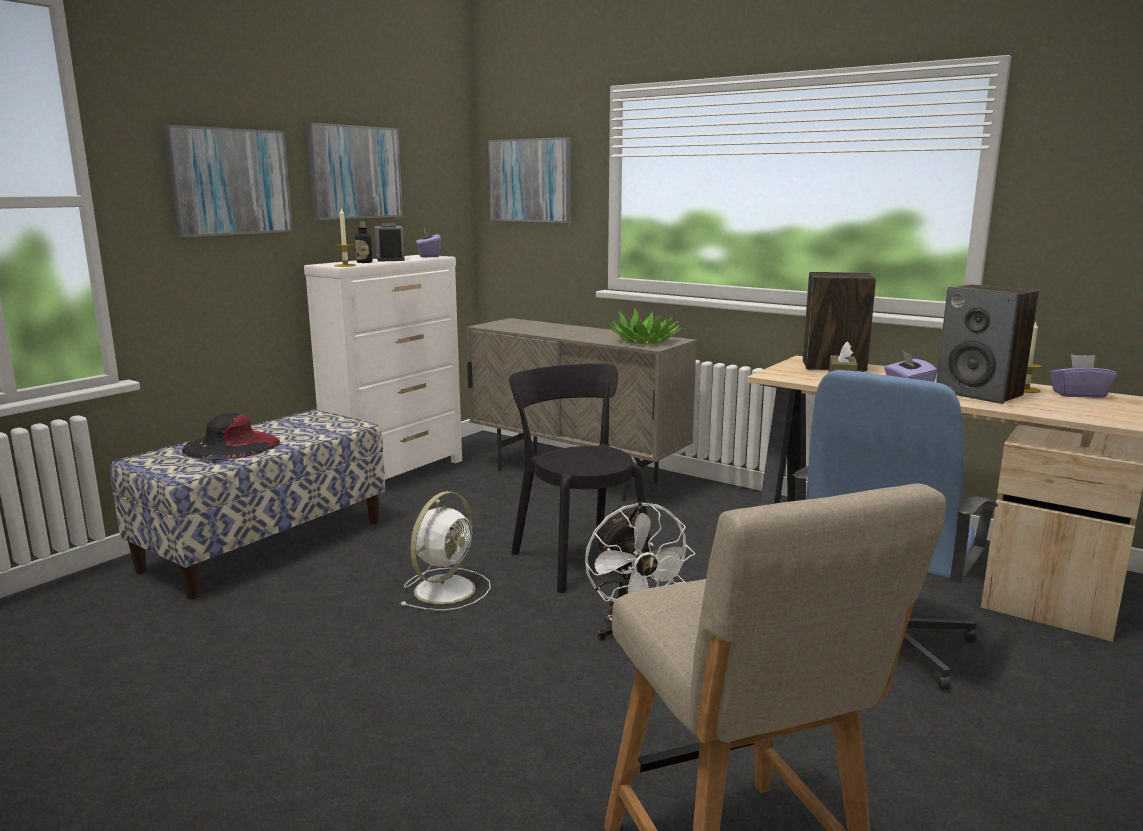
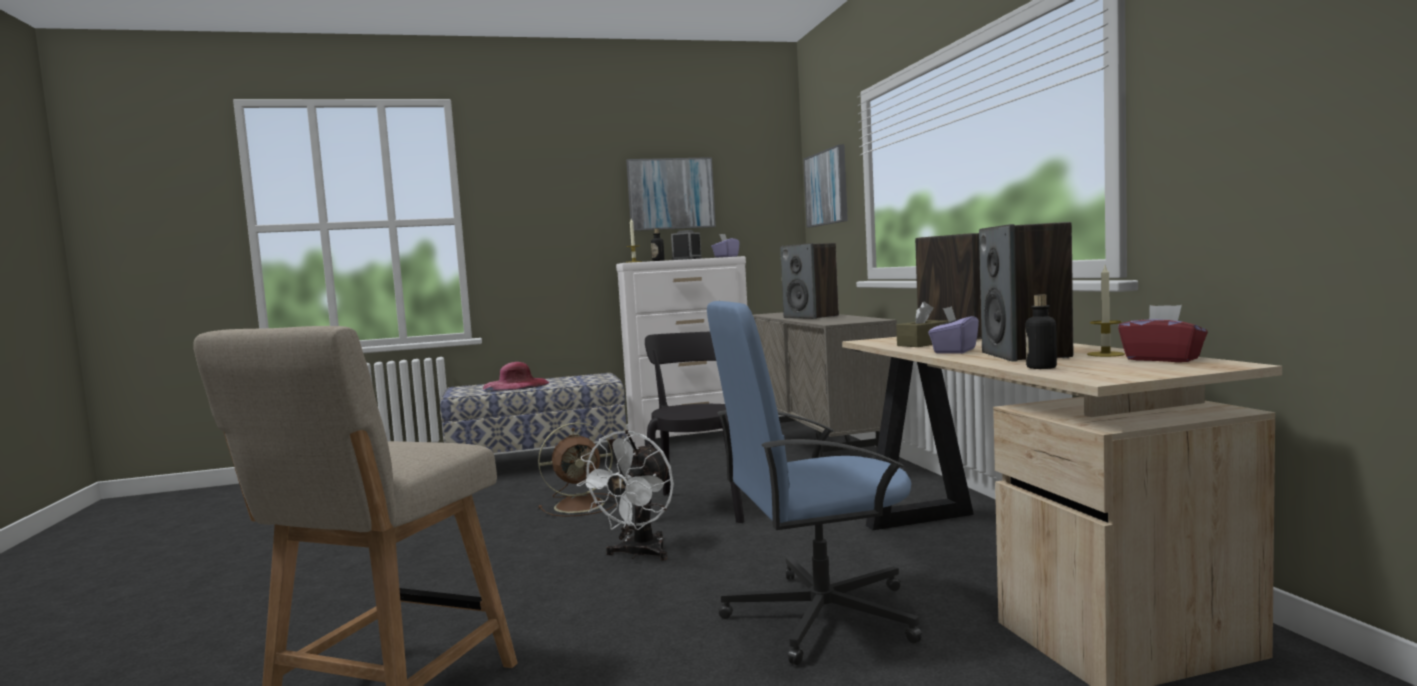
camera: 40 degrees right, 10 degrees down
picture [163,125,293,237] -> none
black hat [182,413,280,460] -> pink hat [483,362,550,391]
white fan [400,491,491,611] -> brown fan [538,422,616,517]
potted plant [609,308,682,344] -> none
purple tissue box [1050,354,1117,398] -> red tissue box [1118,305,1208,362]
none -> speaker [780,243,839,319]
none -> bottle [1025,294,1057,369]

